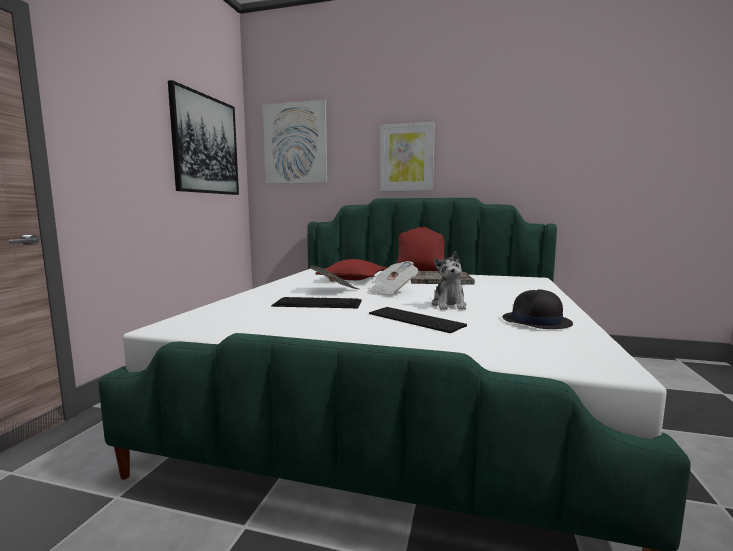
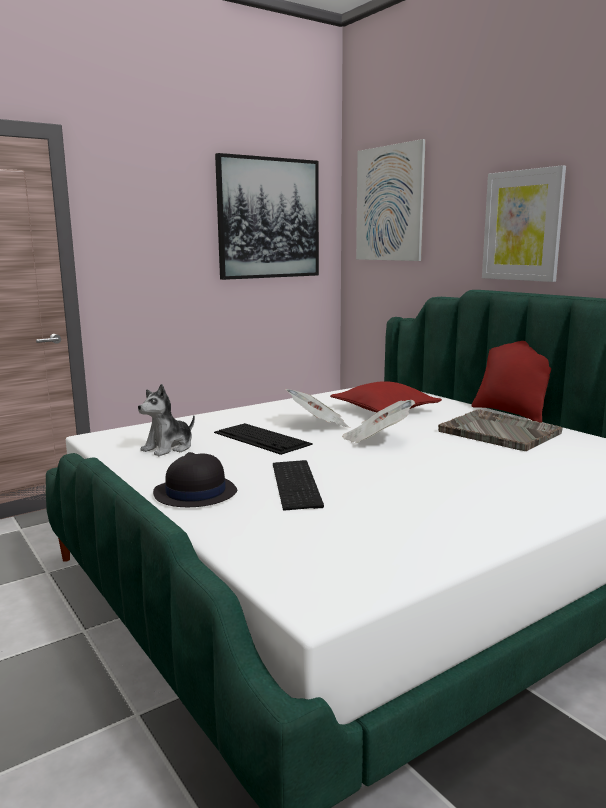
camera: 40 degrees right, 5 degrees up
plush toy [432,251,467,310] -> plush toy moved to [138,384,195,456]
black hat [503,289,573,329] -> black hat moved to [153,452,237,507]

